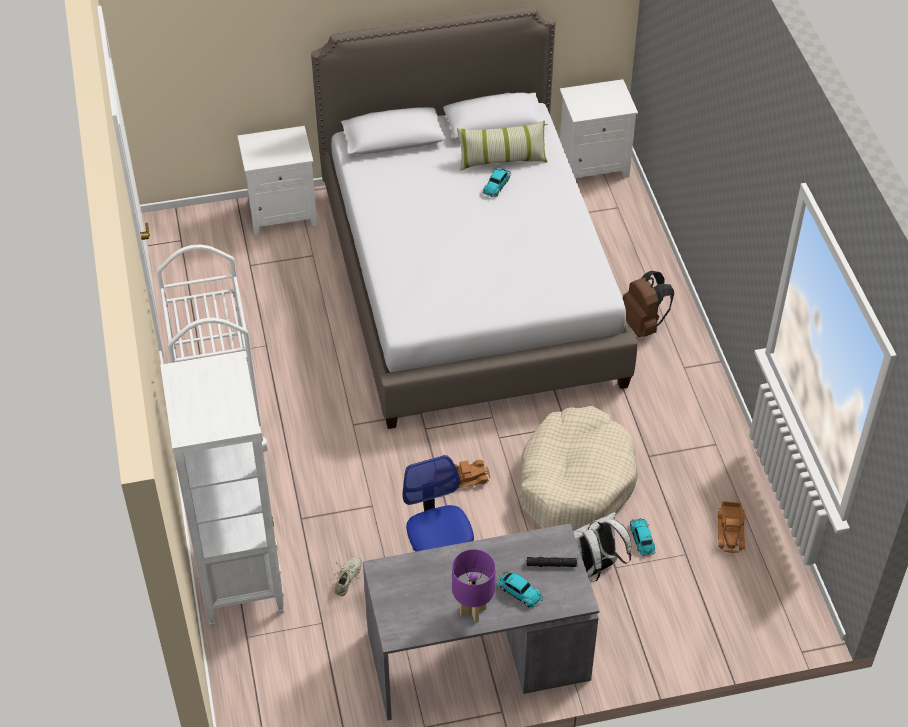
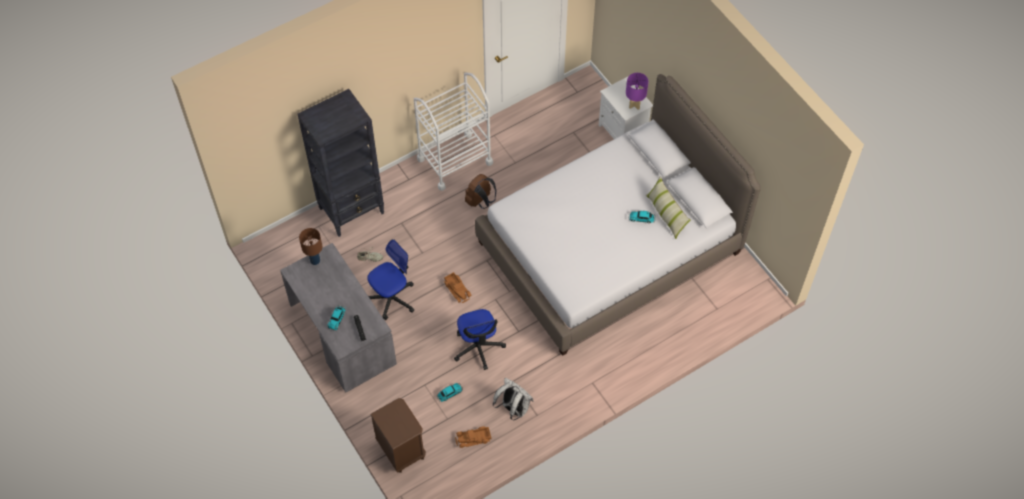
camera: 70 degrees right, 10 degrees up
white bookcase [160,351,285,627] -> black bookcase [297,89,384,237]
purple table lamp [452,549,496,622] -> purple table lamp moved to [626,73,648,110]
beige dog bed [519,406,638,531] -> office chair [454,309,506,370]
white nightstand [560,79,638,179] -> none
white backpack [573,512,631,582] -> white backpack moved to [493,378,533,420]
brown backpack [623,271,674,337] -> brown backpack moved to [465,174,496,209]
none -> brown table lamp [299,228,322,265]
none -> brown nightstand [370,398,426,473]

